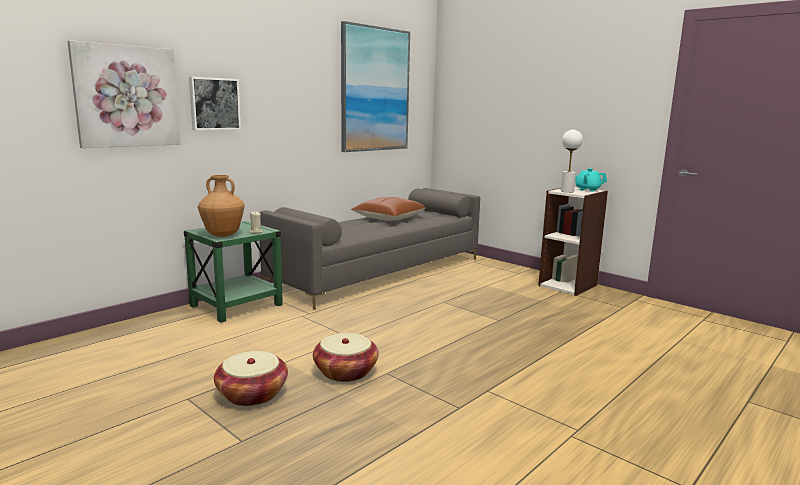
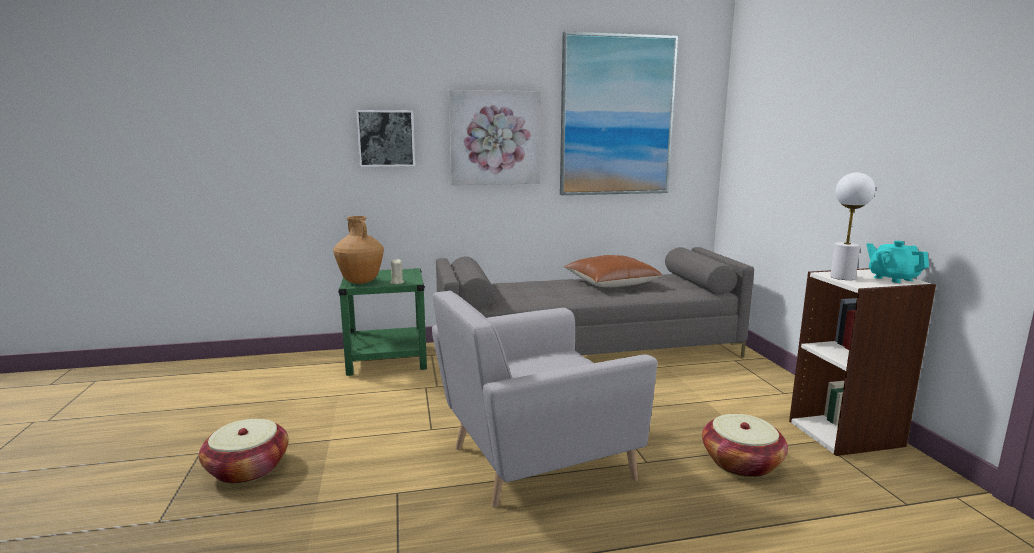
camera: 35 degrees right, 0 degrees up
picture [68,40,181,148] -> picture moved to [449,90,541,185]
basket [313,333,379,382] -> basket moved to [702,414,788,478]
none -> grey armchair [432,290,657,508]

